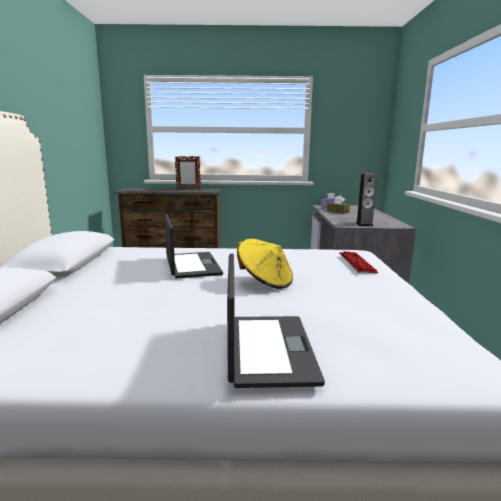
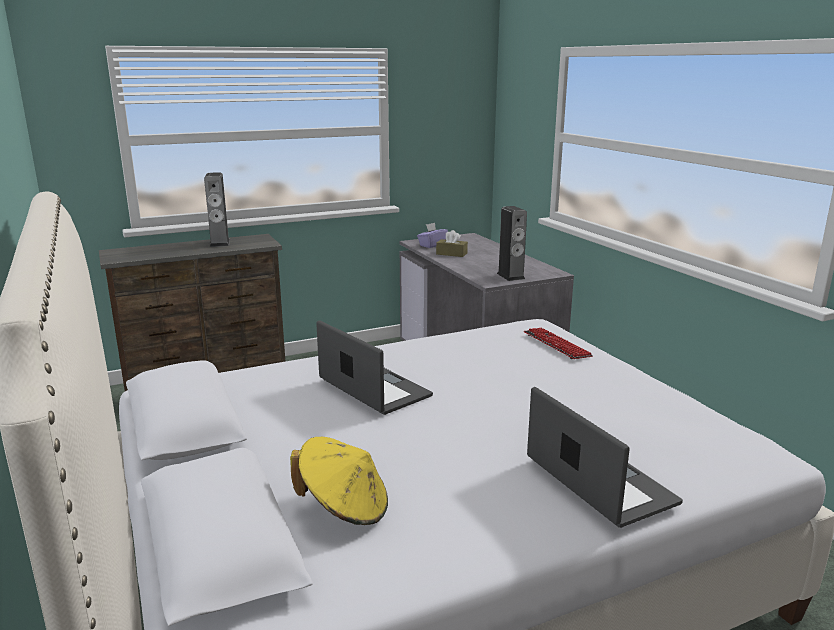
camera: 25 degrees left, 5 degrees up
picture frame [175,156,201,190] -> speaker [204,172,230,247]
yellow hat [237,239,293,289] -> yellow hat moved to [290,437,388,525]

